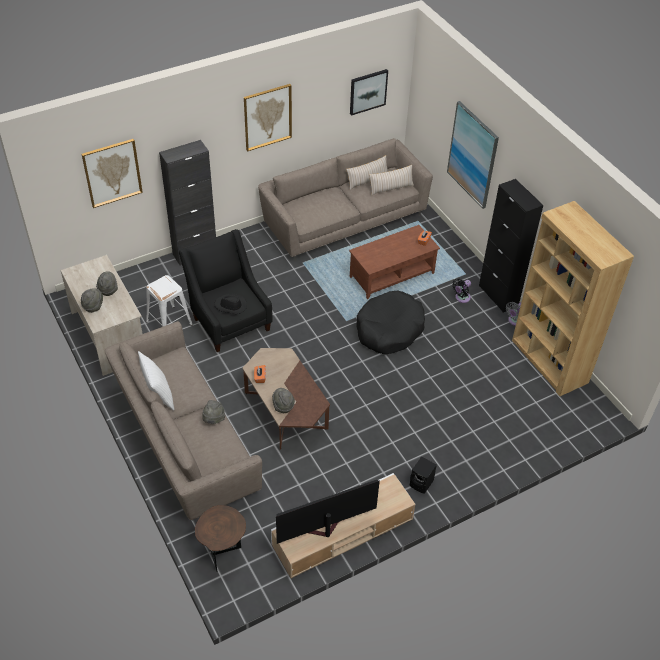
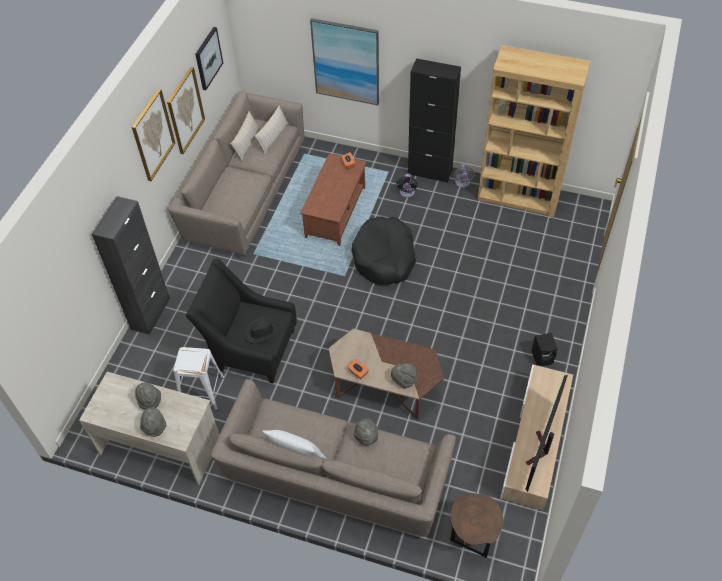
camera: 40 degrees left, 5 degrees up
picture [82,139,143,208] -> picture moved to [167,67,205,154]

